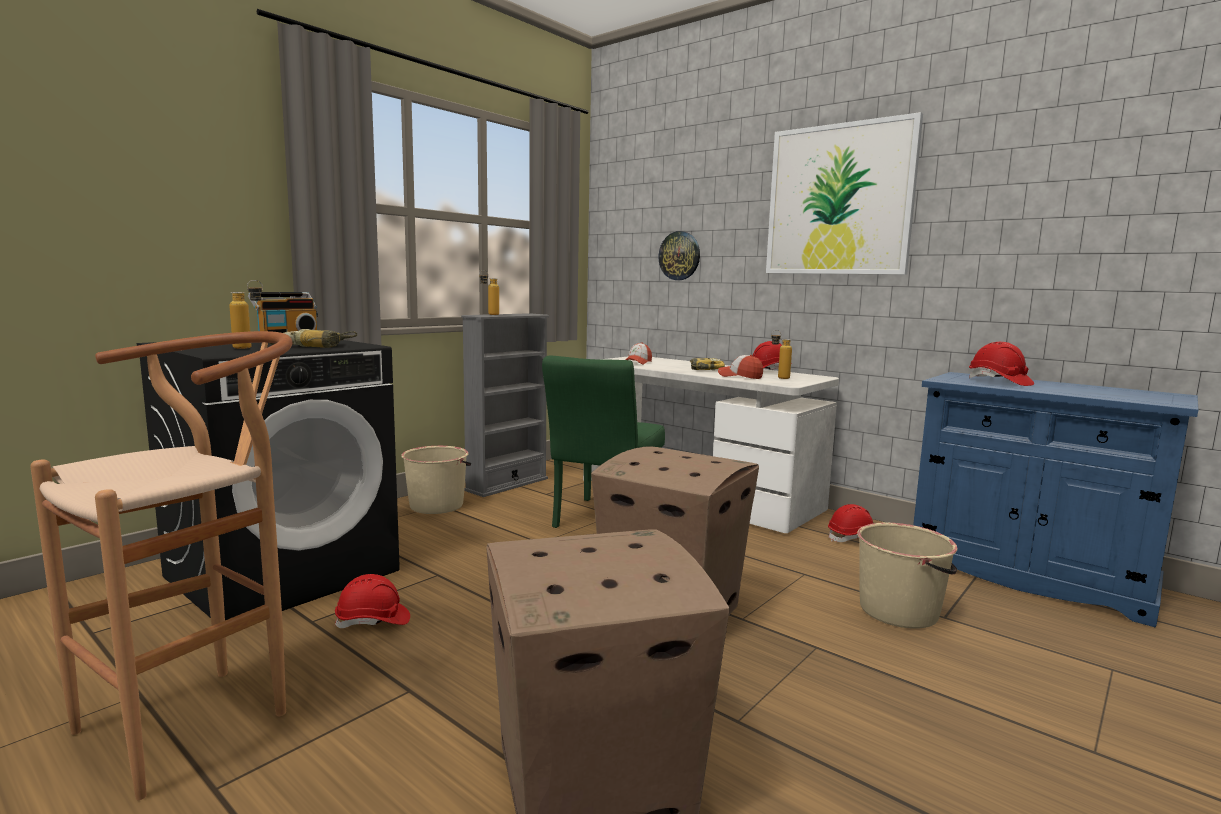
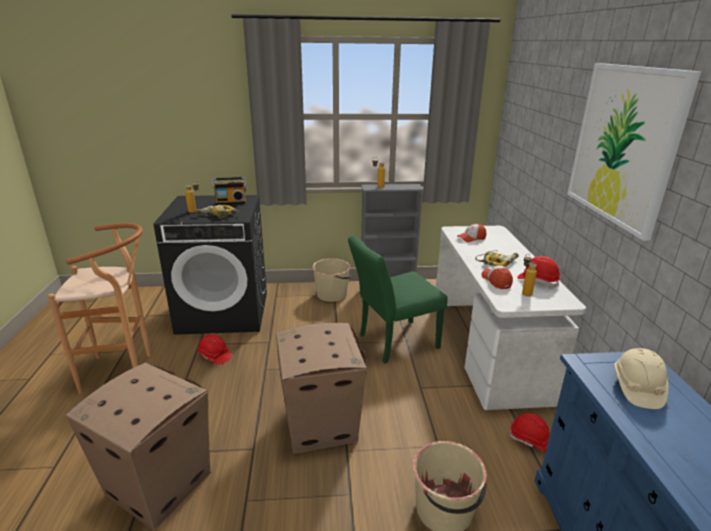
camera: 45 degrees right, 15 degrees up
wall clock [658,231,700,280] -> none
red hard hat [969,342,1034,386] -> beige hard hat [614,348,668,409]

